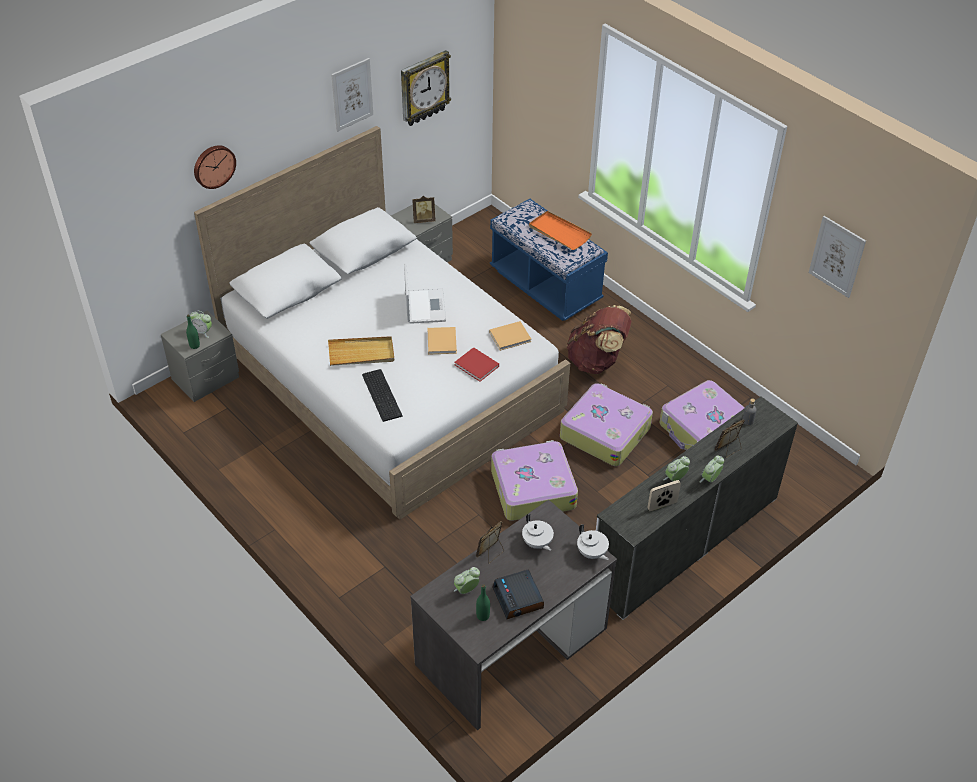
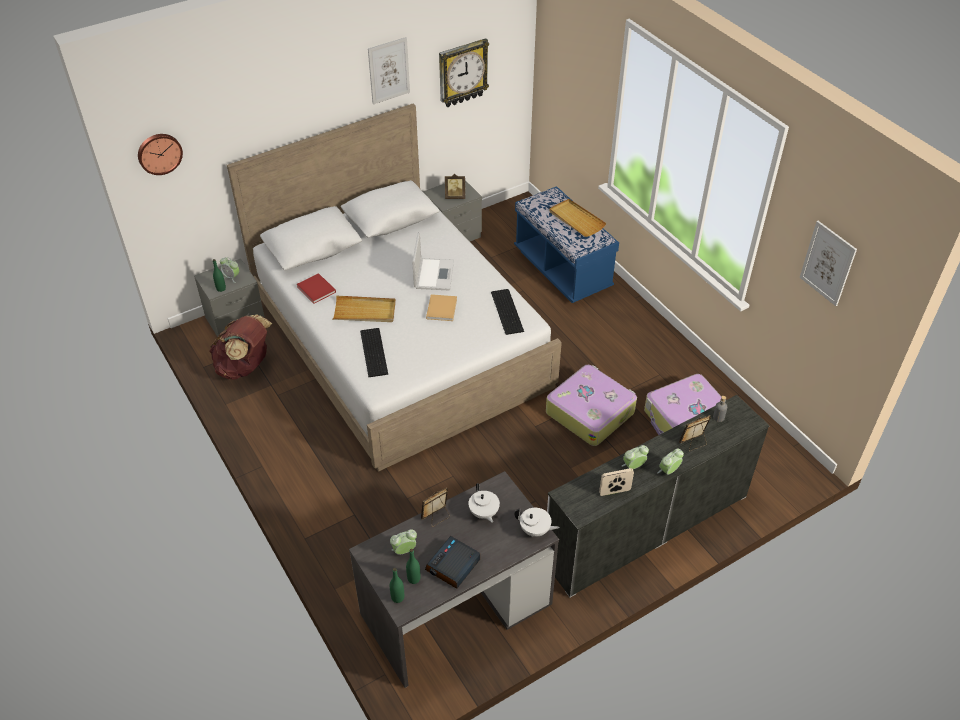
camera: 10 degrees right, 0 degrees up
wall clock [194,145,236,189] -> wall clock moved to [138,134,183,175]
red book [455,347,499,382] -> red book moved to [297,273,336,303]
beige book [489,321,531,351] -> keyboard [491,289,524,335]
suitcase [491,440,578,521] -> none
alarm clock [493,570,544,619] -> alarm clock turned 45 degrees clockwise [425,536,480,589]
orange tray [529,211,592,250] -> beige tray [549,199,607,237]
brown backpack [566,305,631,374] -> brown backpack moved to [209,314,272,380]
white teapot [577,524,609,560] -> white teapot turned 45 degrees counterclockwise [514,508,560,537]
none -> green bottle [390,568,404,603]

